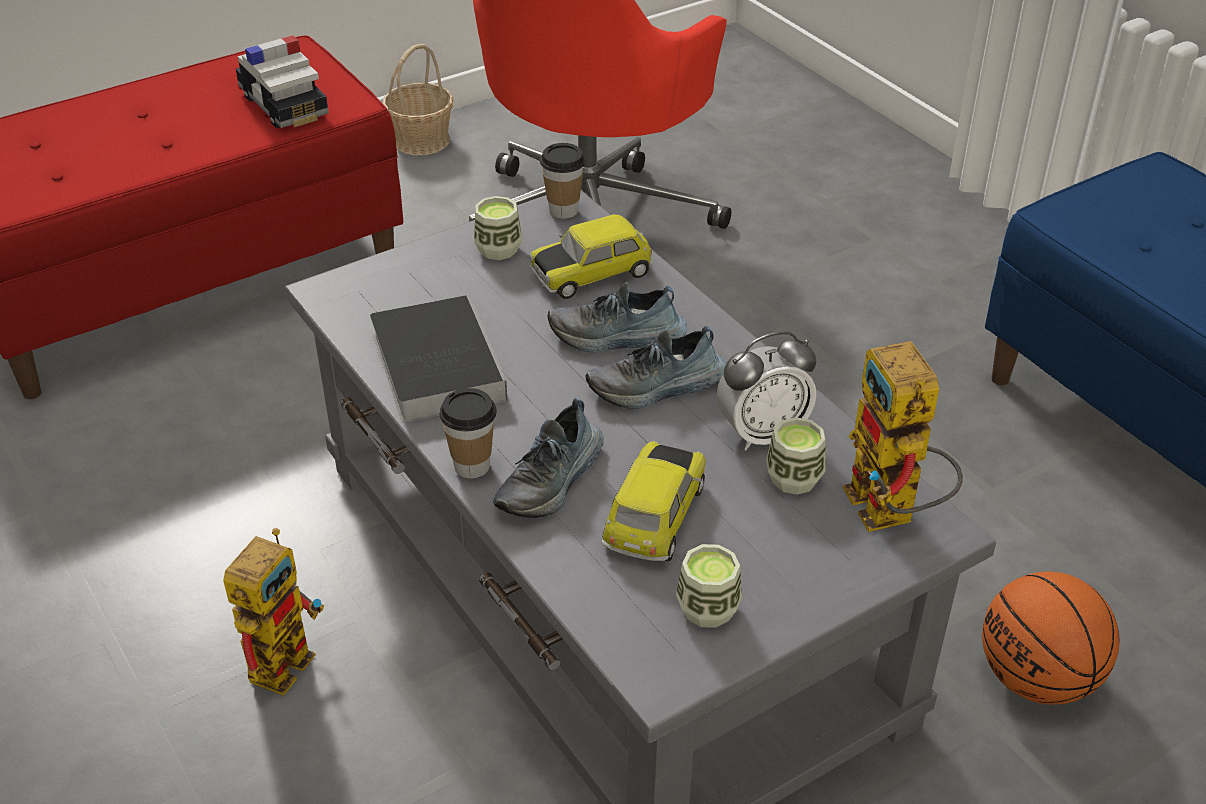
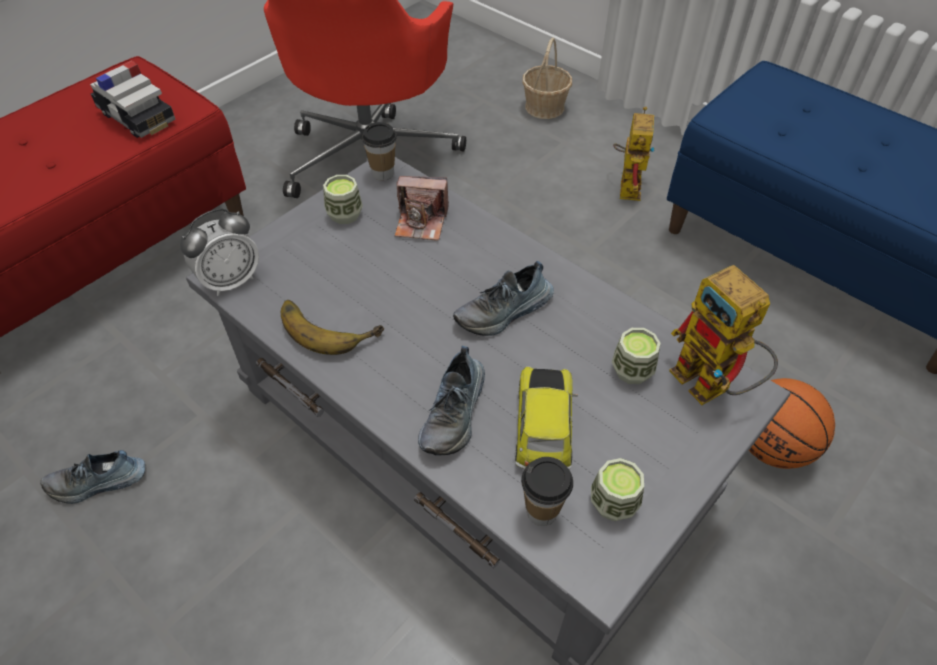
camera: 15 degrees left, 10 degrees up
toy robot [223,528,324,696] -> toy robot moved to [613,106,655,201]
book [370,295,507,423] -> banana [281,300,384,355]
basket [383,44,453,156] -> basket moved to [522,37,572,119]
cup [439,388,497,479] -> cup moved to [521,457,573,526]
toy car [529,214,653,299] -> camera [394,176,449,241]
shoe [548,282,687,352] -> shoe moved to [41,450,145,504]
alarm clock [716,331,816,450] -> alarm clock moved to [180,208,259,296]

